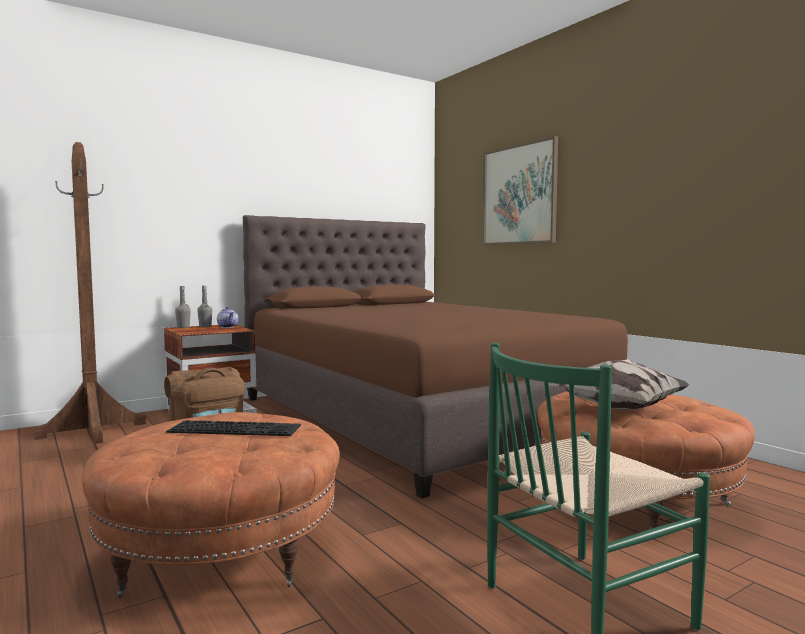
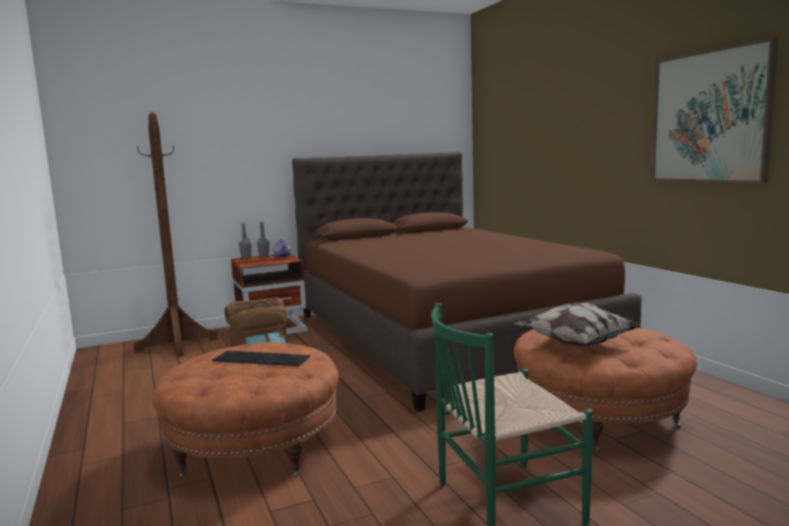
camera: 10 degrees right, 5 degrees up
picture [483,136,558,245] -> picture moved to [651,37,778,184]

